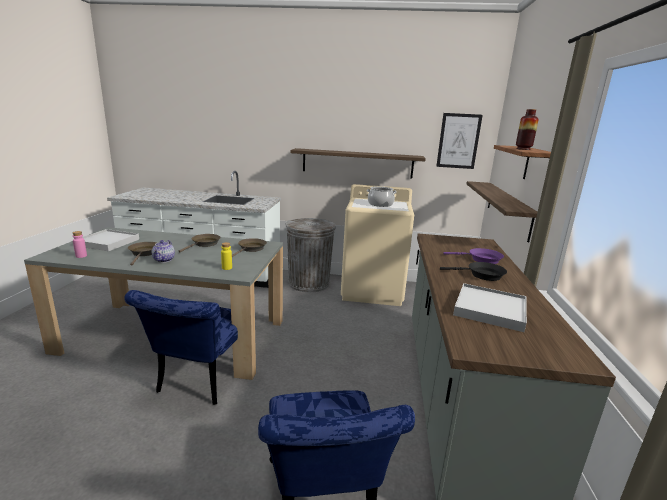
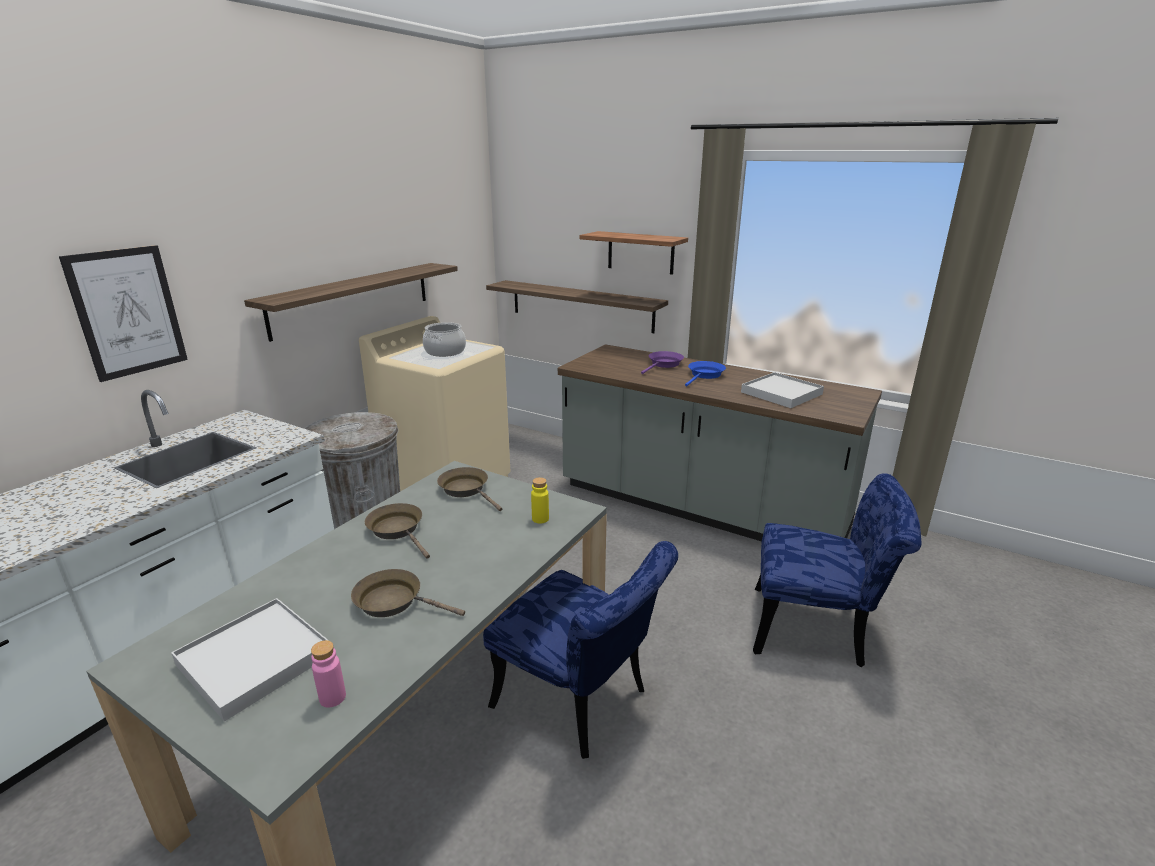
camera: 65 degrees left, 5 degrees up
teapot [152,240,175,263] -> none
picture [436,113,483,169] -> picture moved to [59,245,188,382]
black frying pan [440,262,507,281] -> blue frying pan [685,361,726,386]
vase [516,109,539,150] -> none

